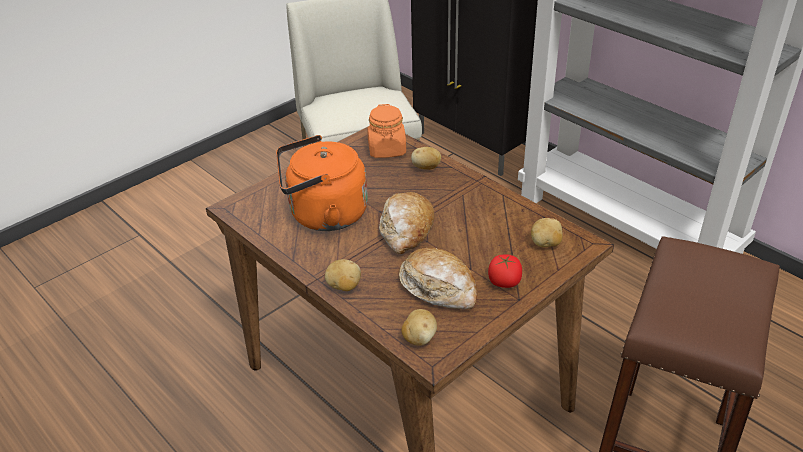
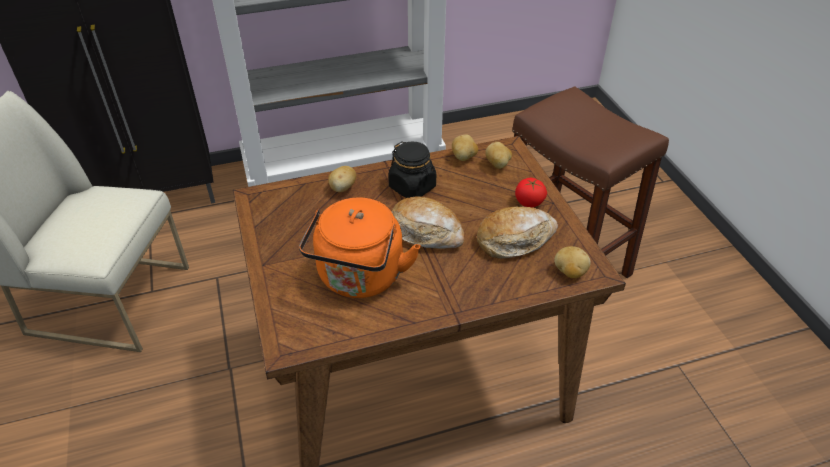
camera: 65 degrees left, 5 degrees up
potato [325,259,361,291] -> potato moved to [452,135,478,161]
orange jar [367,104,406,158] -> none
none -> black jar [388,141,436,198]

